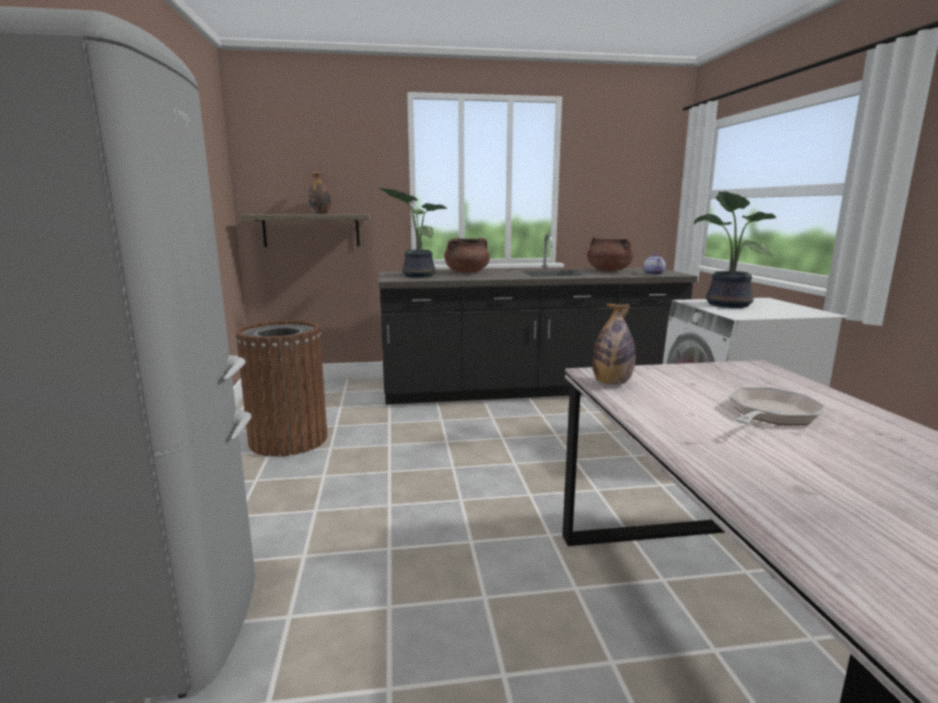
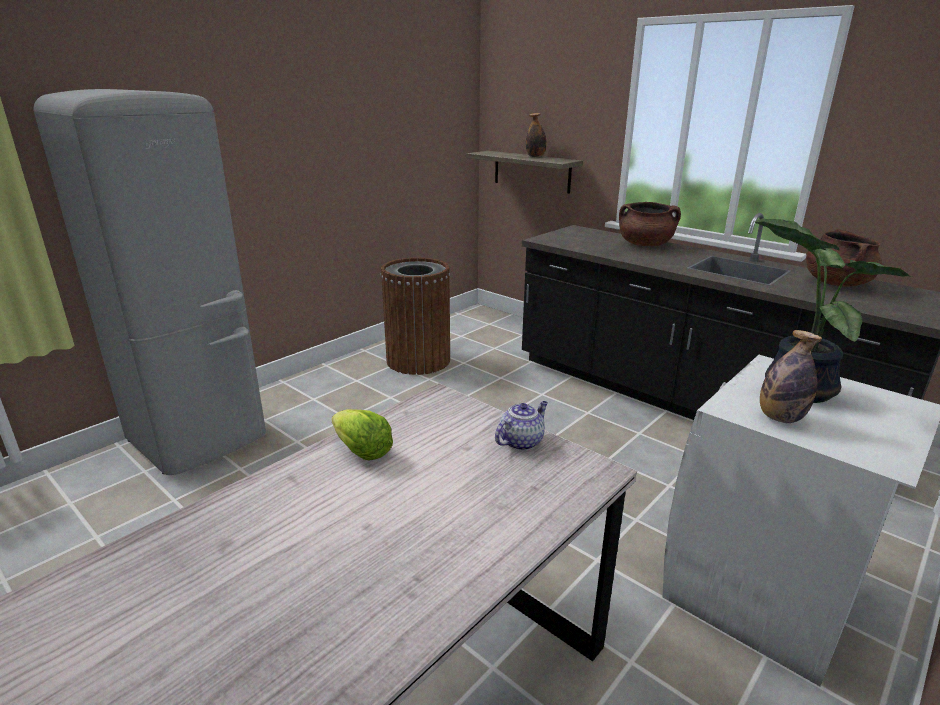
camera: 50 degrees right, 10 degrees up
potted plant [378,188,446,278] -> none
bottle [592,304,636,385] -> bottle moved to [760,330,822,423]
teapot [643,253,666,275] -> teapot moved to [495,401,548,451]
frying pan [729,387,826,425] -> none
none -> lettuce [331,409,393,461]

